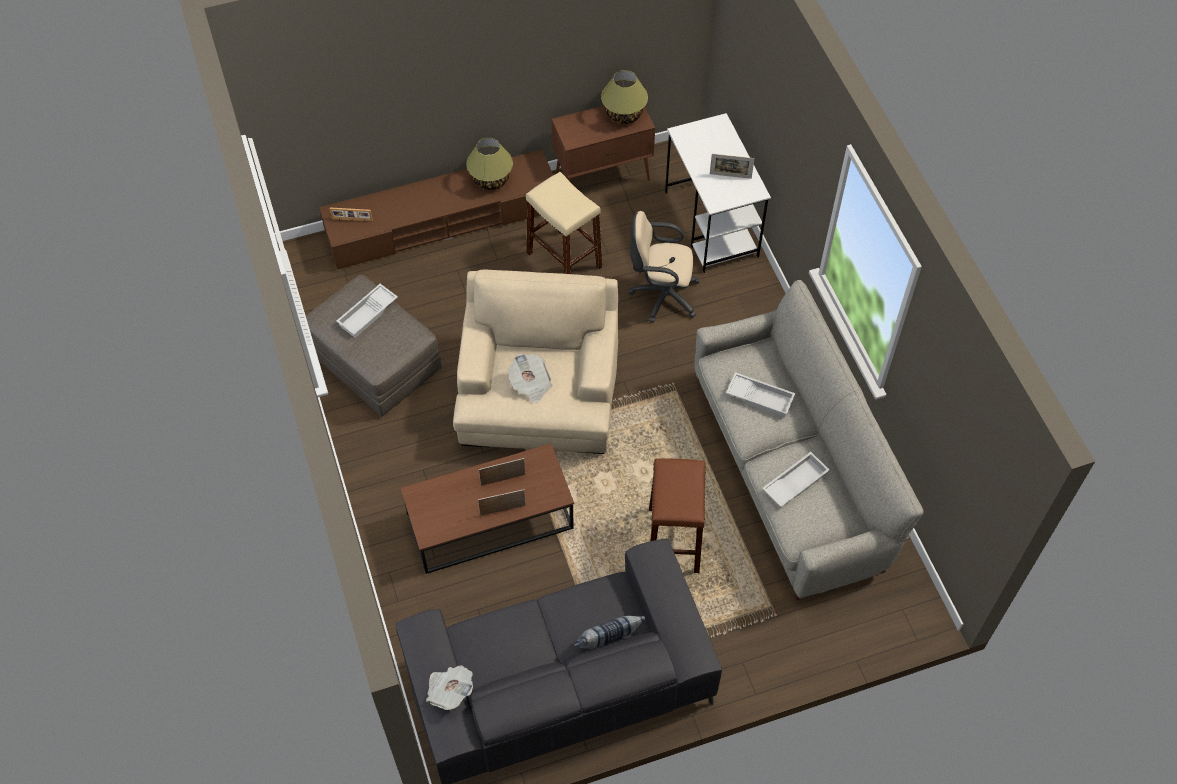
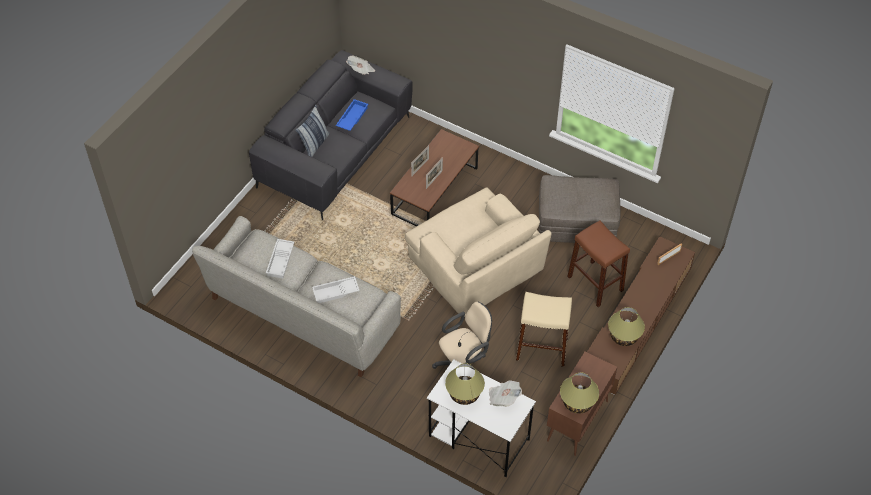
camera: 140 degrees right, 5 degrees down
white tray [336,284,398,338] -> none
newspaper [508,353,553,403] -> newspaper moved to [489,380,522,407]
brown stool [649,458,706,573] -> brown stool moved to [567,220,630,307]
picture frame [710,154,754,179] -> table lamp [445,363,485,405]
none -> blue tray [336,99,368,131]

